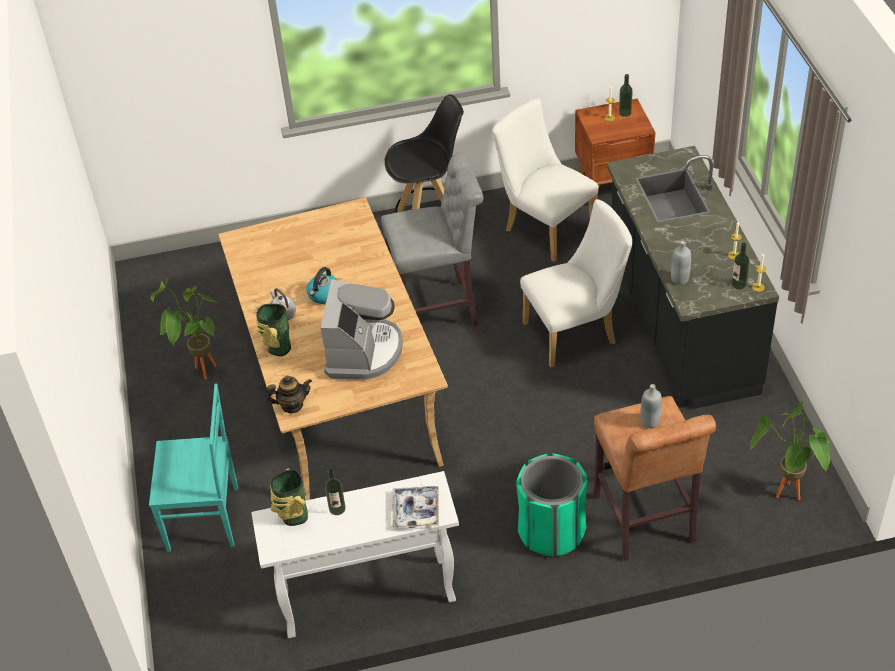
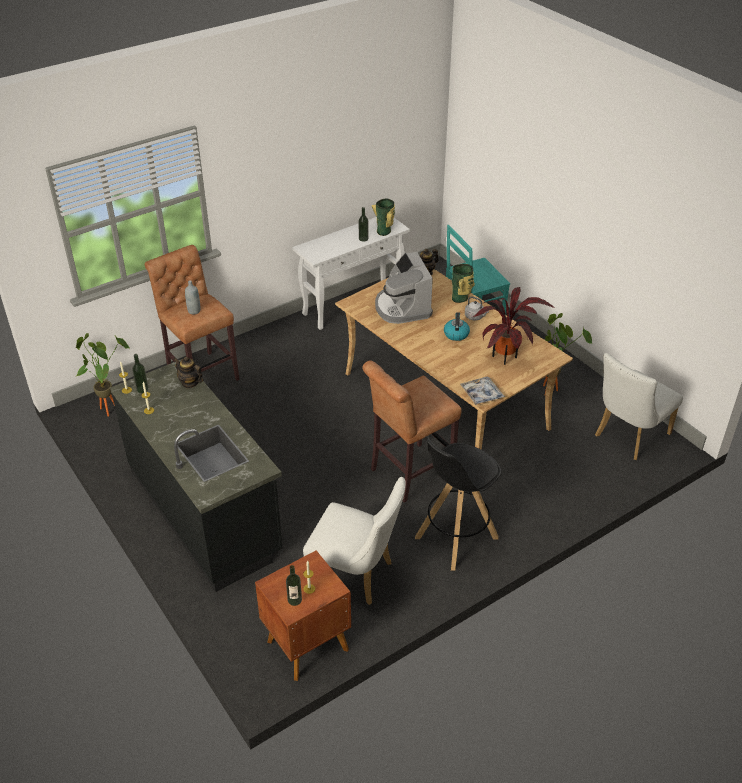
camera: 155 degrees right, 5 degrees down
grey stool [381,152,483,326] -> brown stool [362,360,462,503]
tray [392,486,439,528] -> tray moved to [460,376,505,405]
green trash can [516,453,588,556] -> none
white chair [520,199,632,367] -> white chair moved to [595,353,683,460]
grey bottle [671,241,691,285] -> teapot [174,357,203,388]
none -> potted plant [473,287,556,365]

